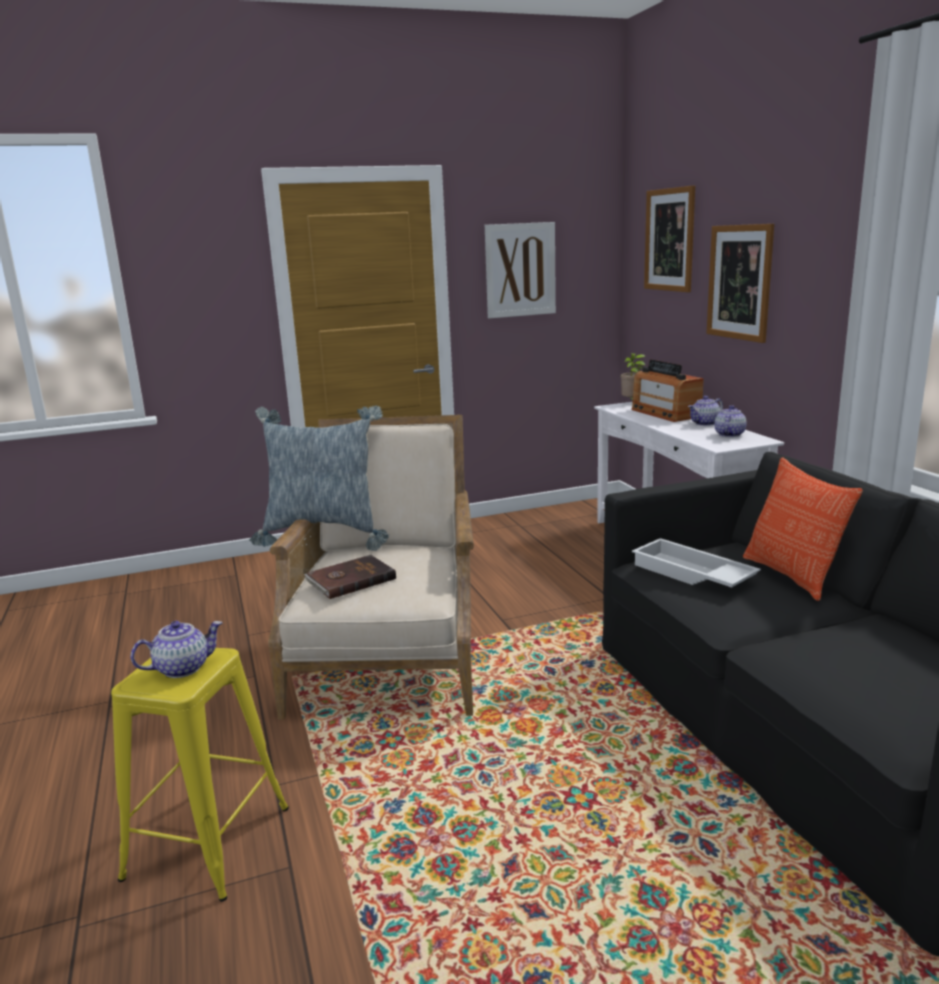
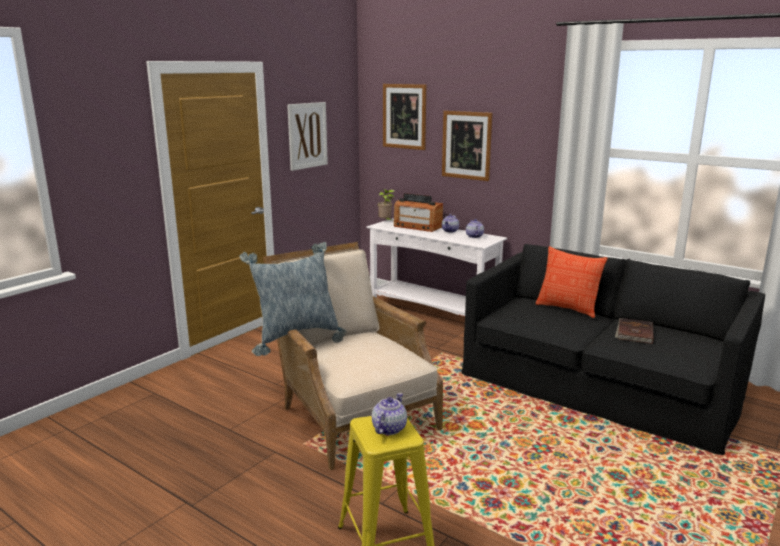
camera: 35 degrees left, 0 degrees up
brown book [304,555,396,599] -> brown book moved to [615,318,654,344]
white tray [632,538,761,588] -> none

